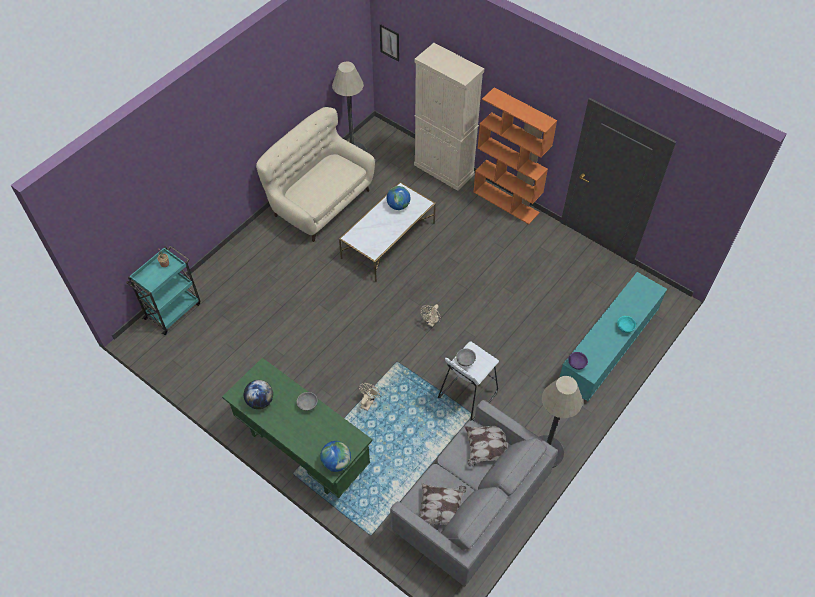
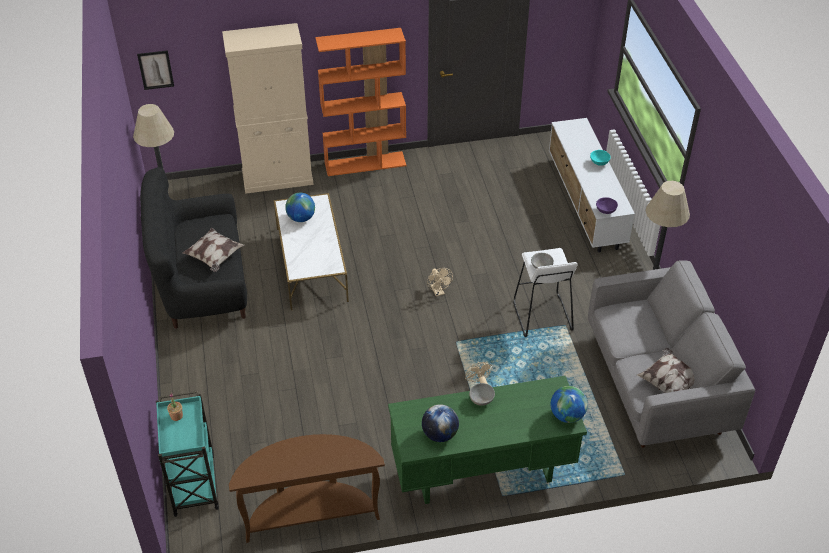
camera: 50 degrees left, 10 degrees down
beige sofa [256,107,375,242] -> black sofa [140,167,247,329]
pillow [464,426,507,466] -> pillow moved to [182,228,244,272]
turquoise tv stand [559,272,667,401] -> white tv stand [549,118,635,252]
none -> brown console table [229,434,385,543]

